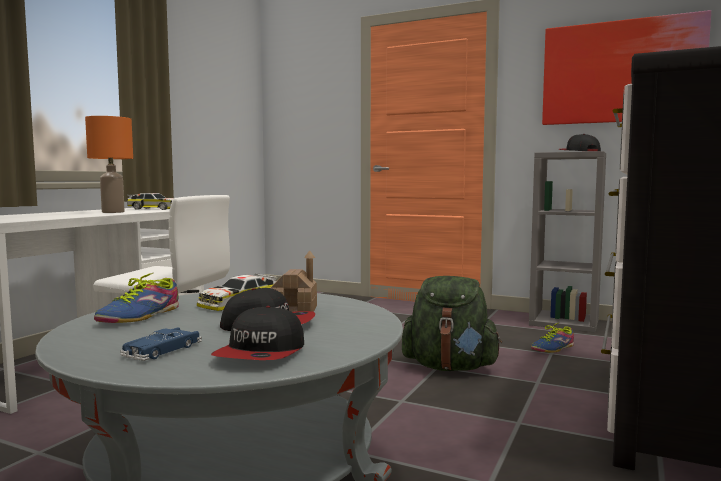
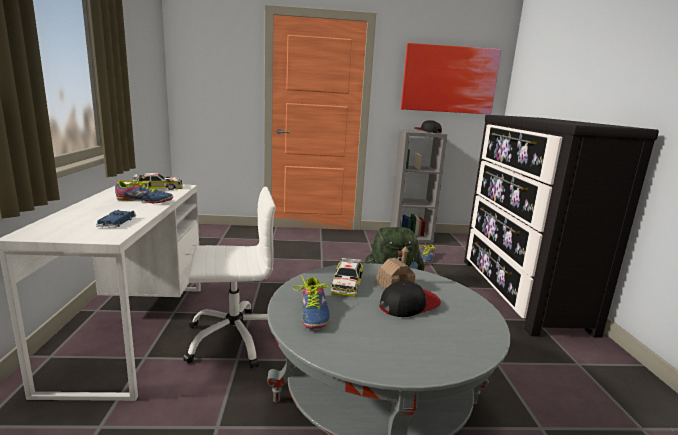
camera: 30 degrees left, 10 degrees up
orange table lamp [85,116,133,213] -> shoe [115,179,173,203]
blue toy car [120,327,202,361] -> blue toy car moved to [96,210,136,228]
cap [211,306,304,360] -> none

